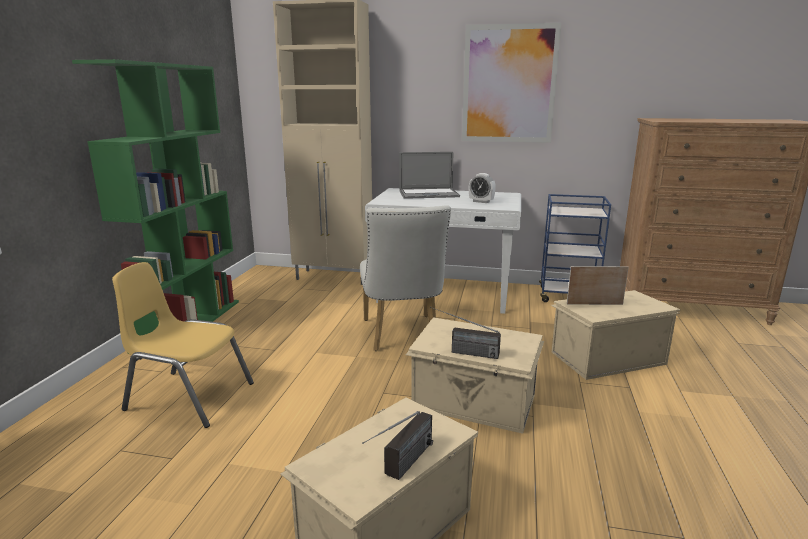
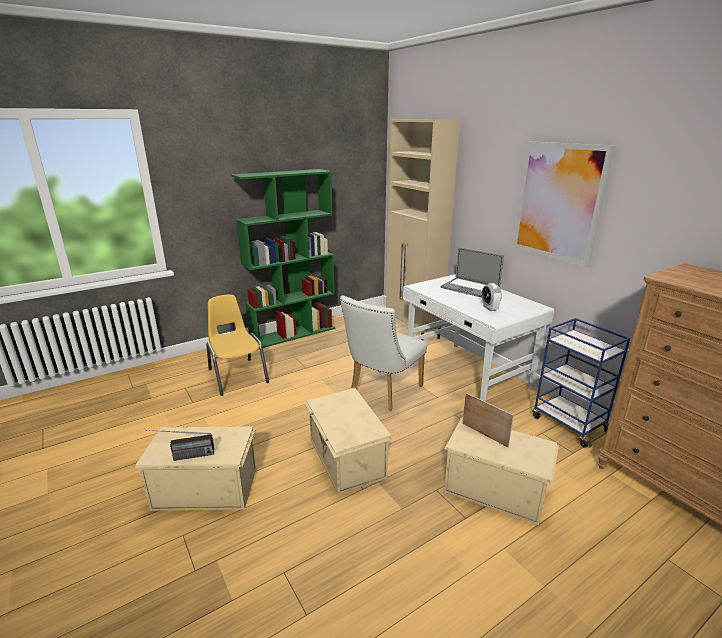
camera: 45 degrees right, 5 degrees up
radio [430,307,501,359] -> none

